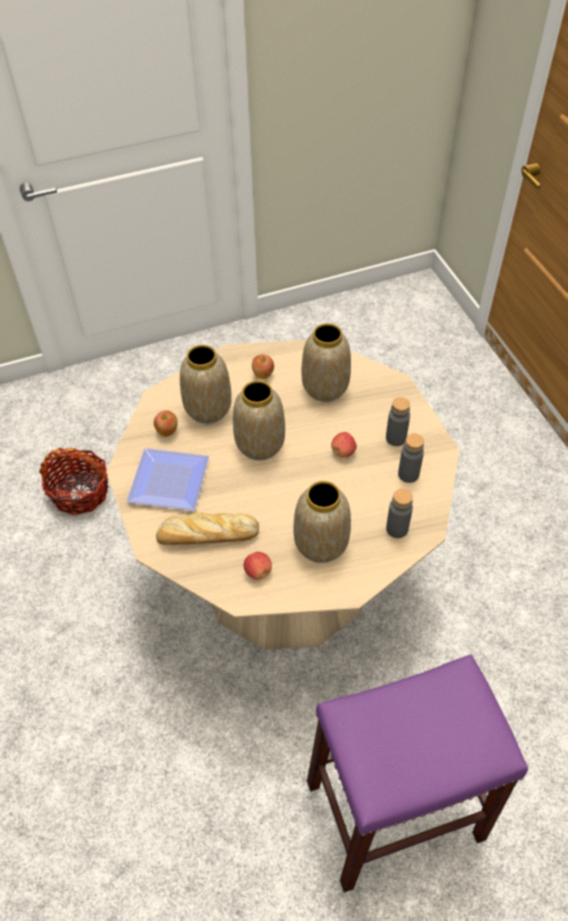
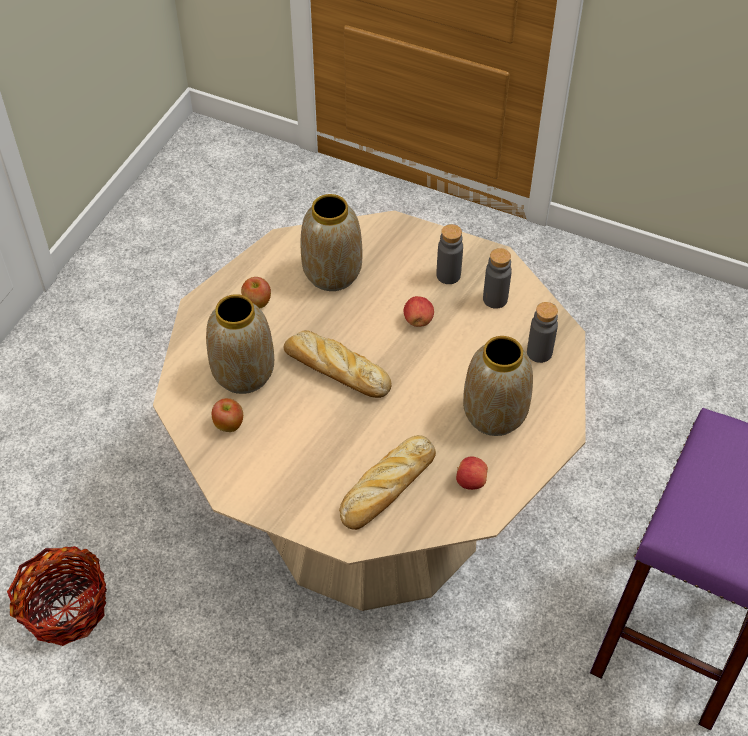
camera: 45 degrees left, 0 degrees up
plate [127,448,209,511] -> none
vase [233,380,285,460] -> bread [283,330,391,398]

